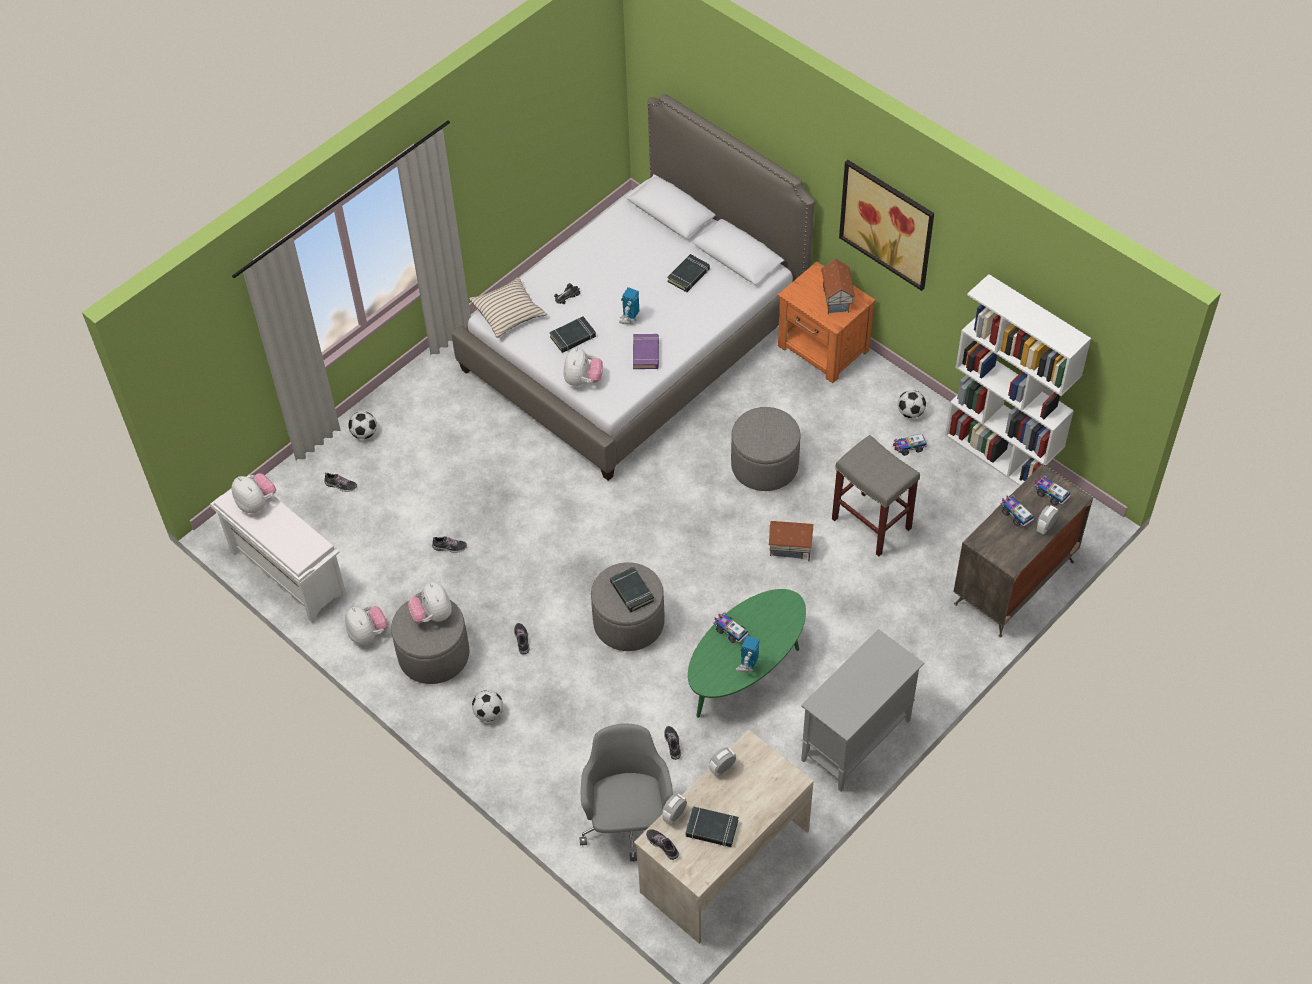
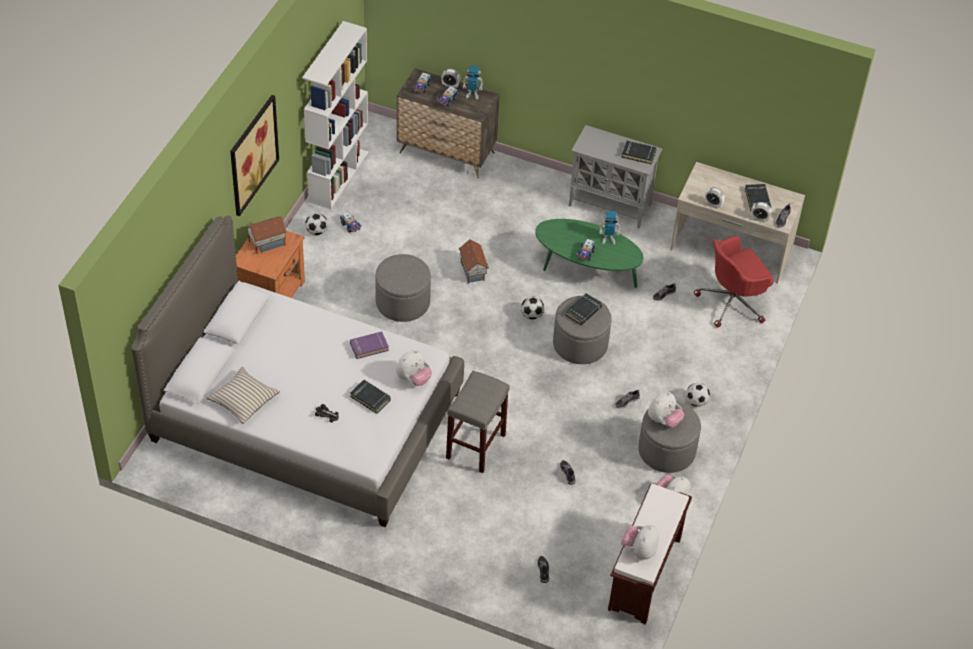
camera: 115 degrees left, 5 degrees down
white bench [210,475,347,623] -> brown bench [608,484,692,624]
football [348,411,377,439] -> football moved to [521,296,544,319]
beige pillow [469,277,547,338] -> beige pillow moved to [206,367,280,424]
plush toy [563,347,603,386] -> plush toy turned 150 degrees clockwise [396,350,432,386]
grey office chair [579,723,673,862] -> red office chair [694,236,774,328]
toy robot [619,287,639,324] -> toy robot moved to [463,66,483,100]
black book [667,254,710,292] -> black book moved to [622,141,657,164]
grey stool [832,435,920,556] -> grey stool moved to [446,370,509,473]

